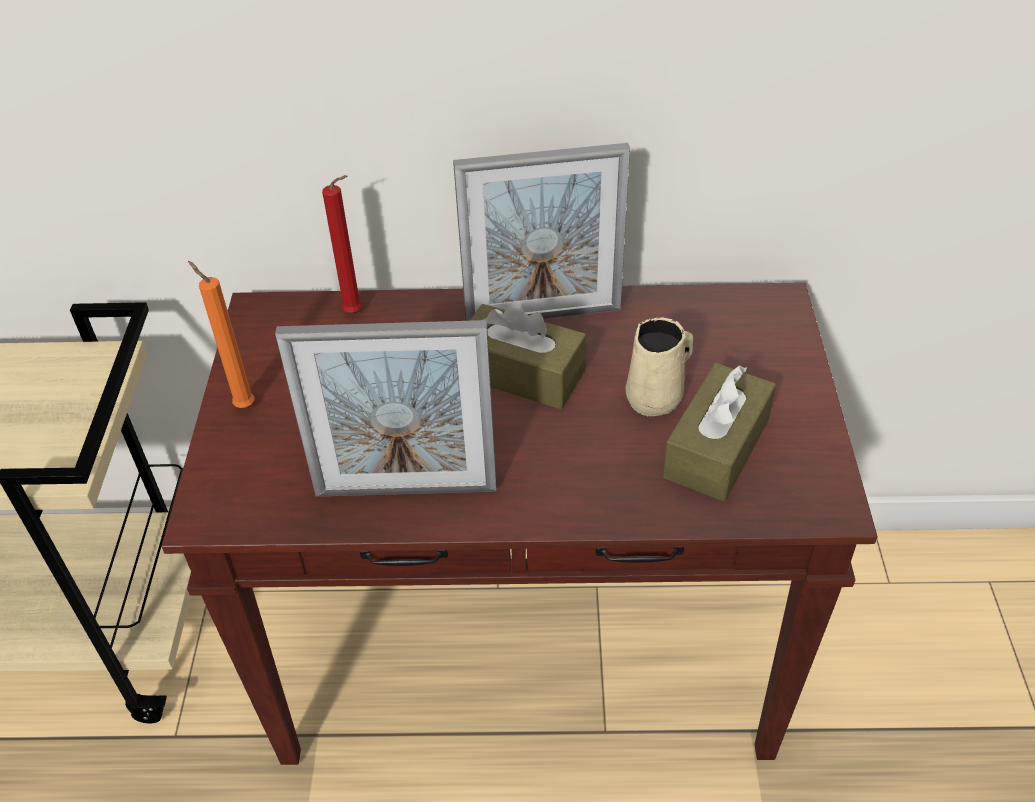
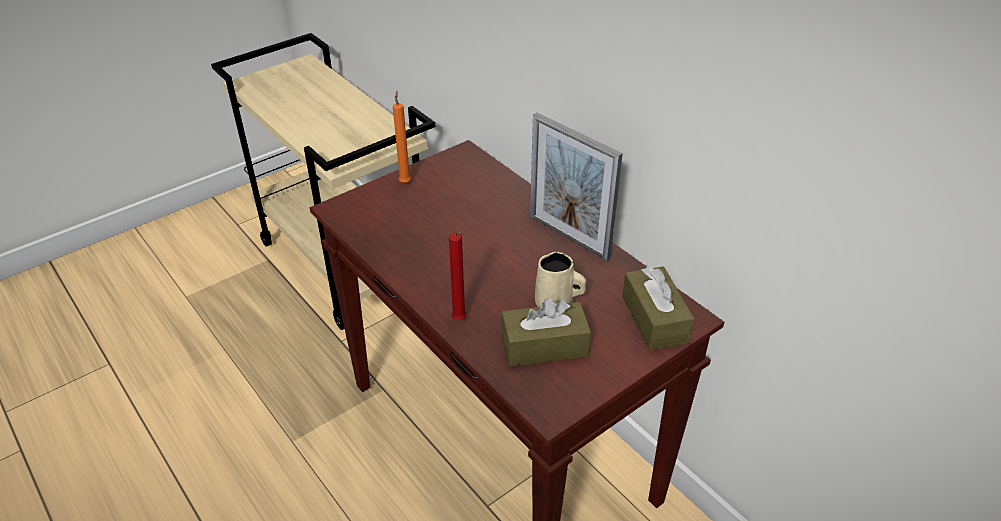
camera: 50 degrees right, 5 degrees down
picture frame [275,320,497,497] -> none
red candle [322,175,362,313] -> red candle moved to [449,231,466,320]
brown tissue box [470,302,587,409] -> brown tissue box moved to [622,266,695,350]

